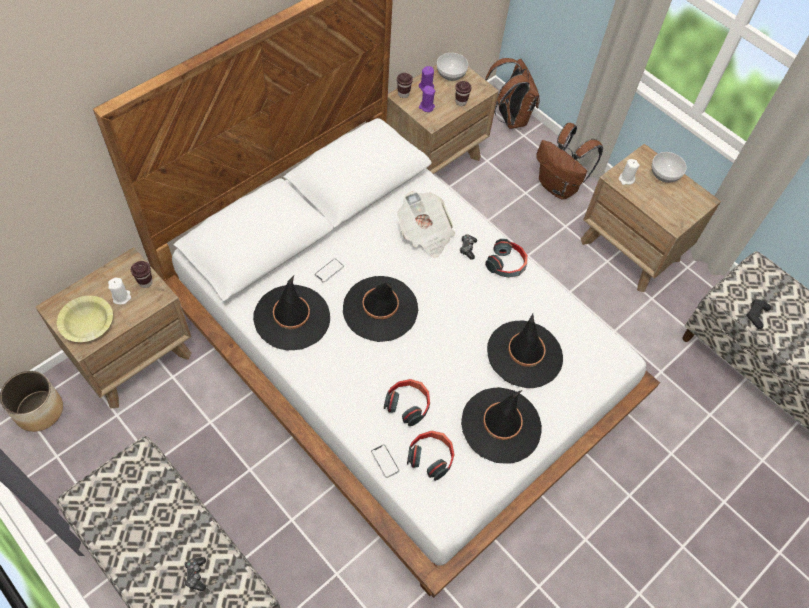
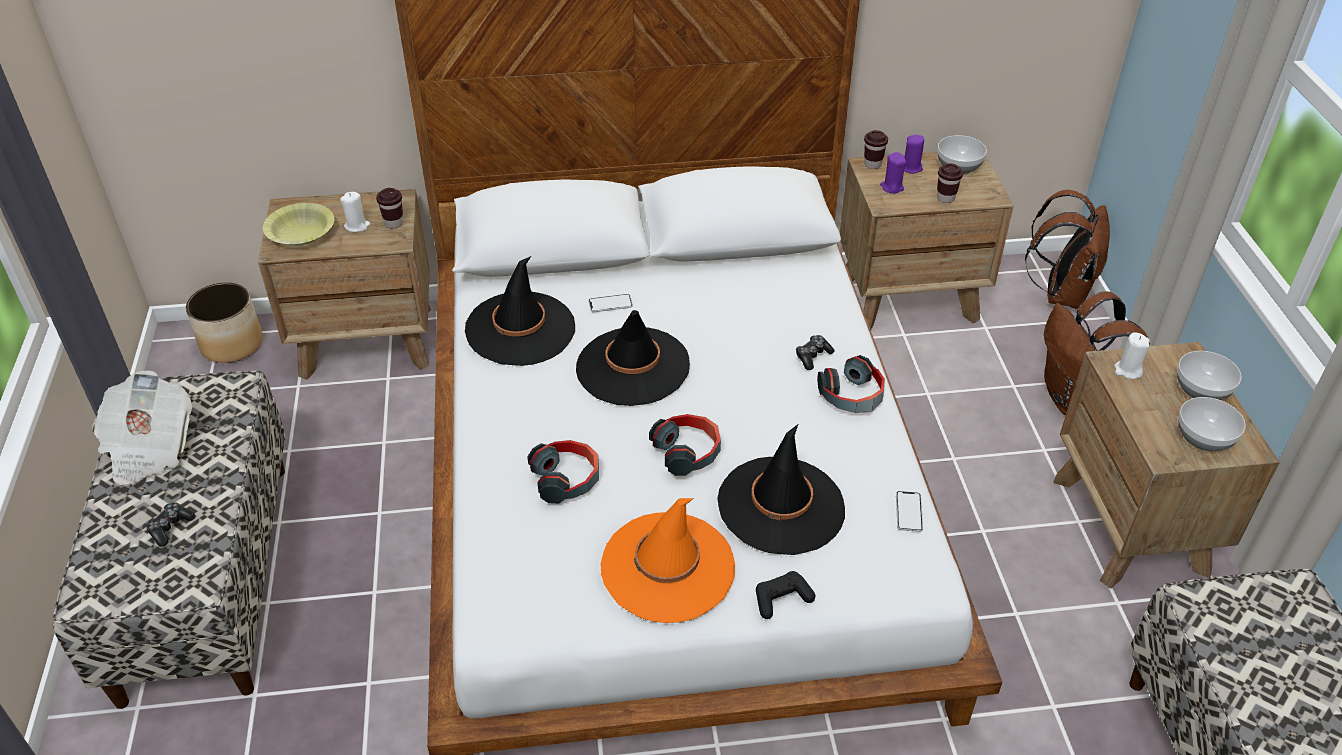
camera: 40 degrees right, 15 degrees down
phone [371,444,399,478] -> phone moved to [896,491,923,532]
newspaper [397,191,455,258] -> newspaper moved to [92,370,192,485]
headphones [407,430,455,481] -> headphones moved to [649,414,721,476]
black hat [461,387,542,463] -> orange hat [601,498,735,623]
black game controller [746,299,771,329] -> black game controller moved to [756,571,815,619]
none -> bowl [1178,397,1246,451]

